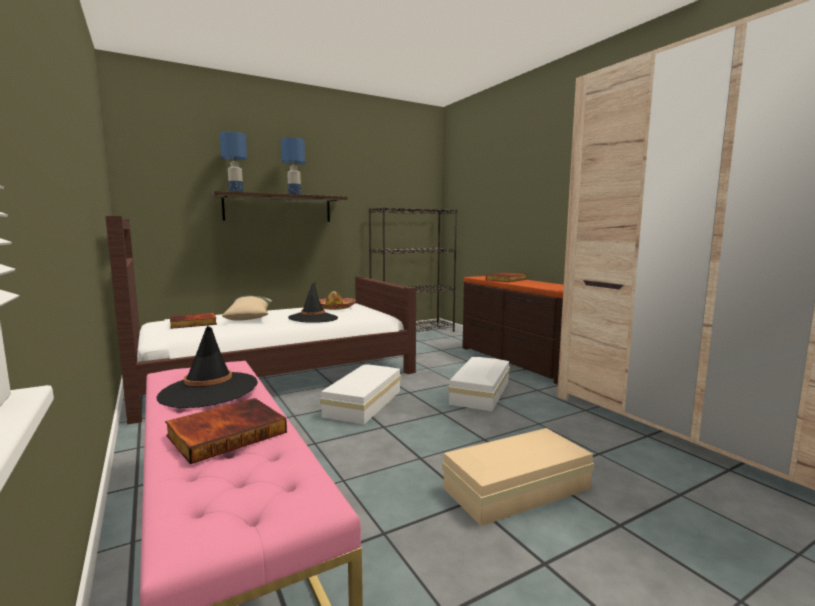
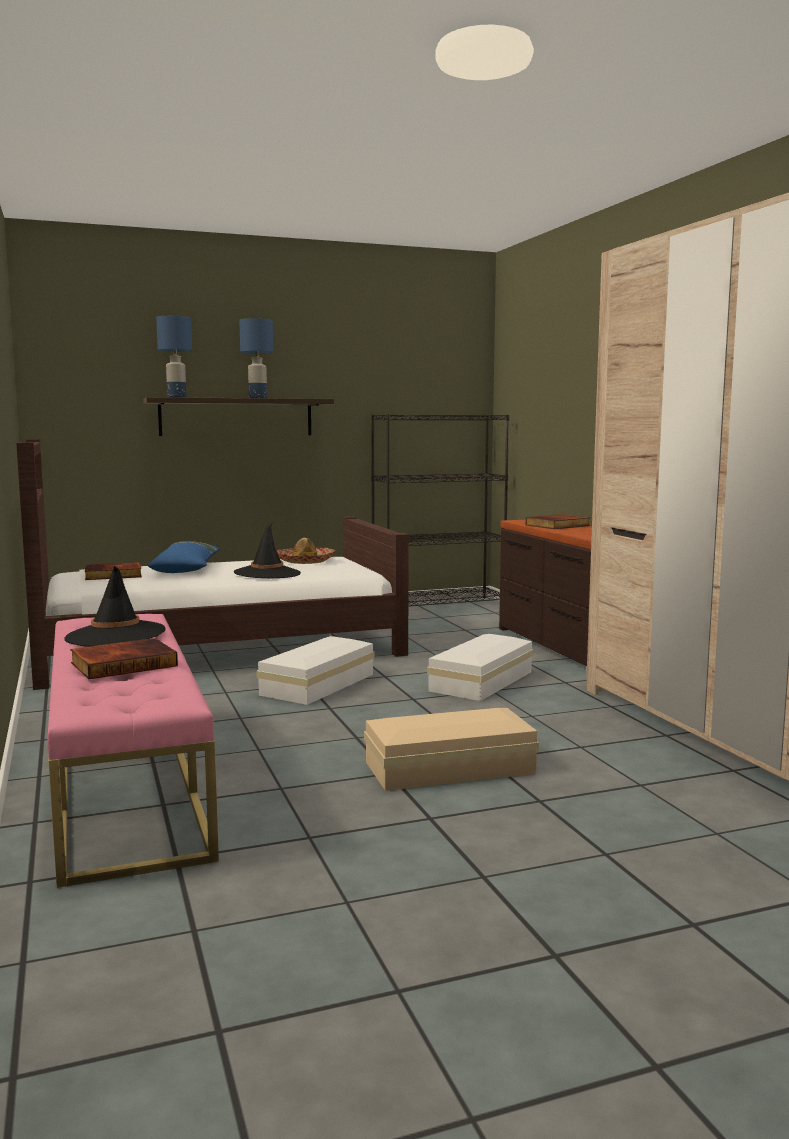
camera: 10 degrees right, 0 degrees up
beige pillow [222,296,272,321] -> blue pillow [148,541,220,573]

